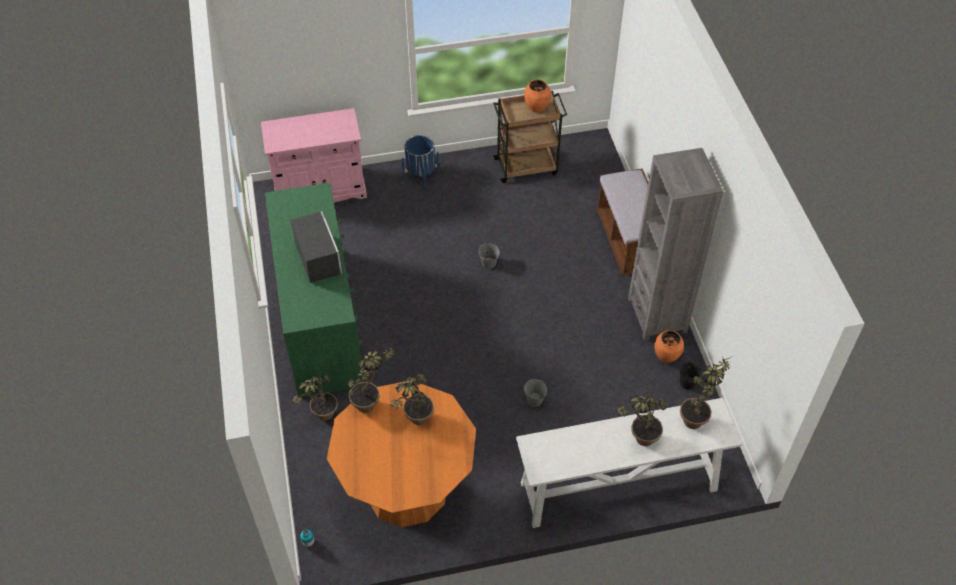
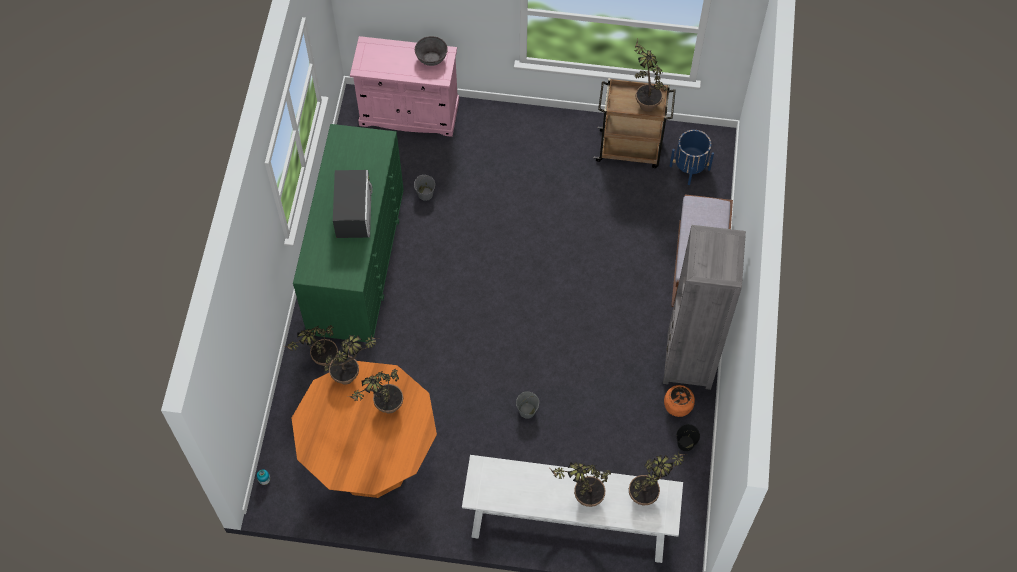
camera: 20 degrees right, 10 degrees up
blue planter [401,135,439,188] -> blue planter moved to [670,130,714,185]
grey bucket [479,242,500,269] -> grey bucket moved to [414,175,435,201]
orange vase [524,79,551,113] -> potted plant [634,39,668,112]
none -> grey bowl [415,36,448,66]

